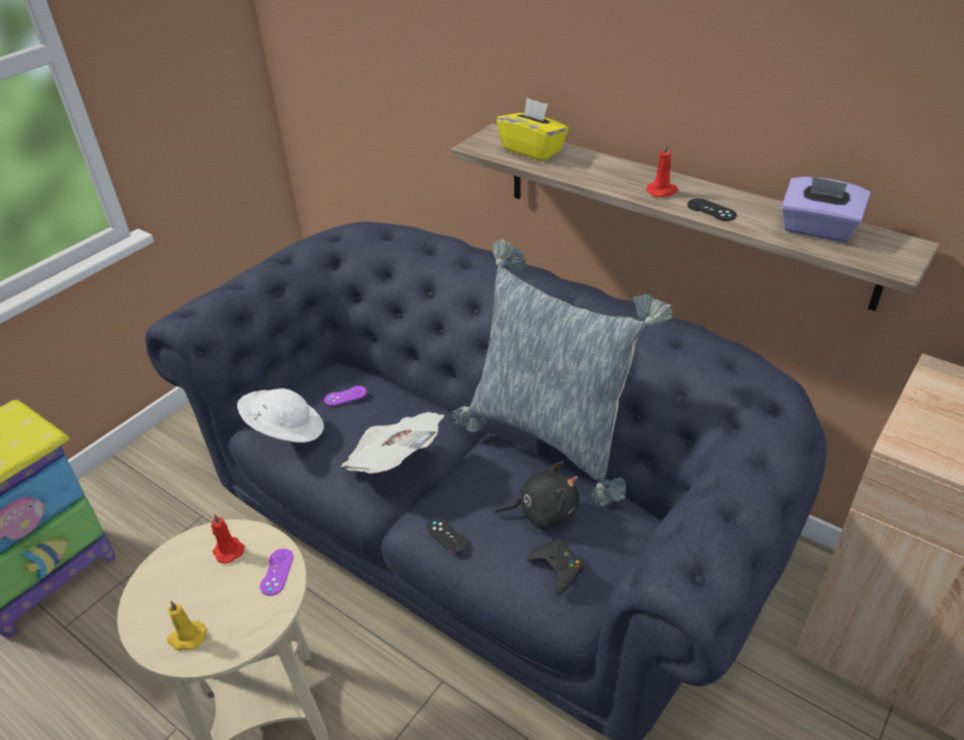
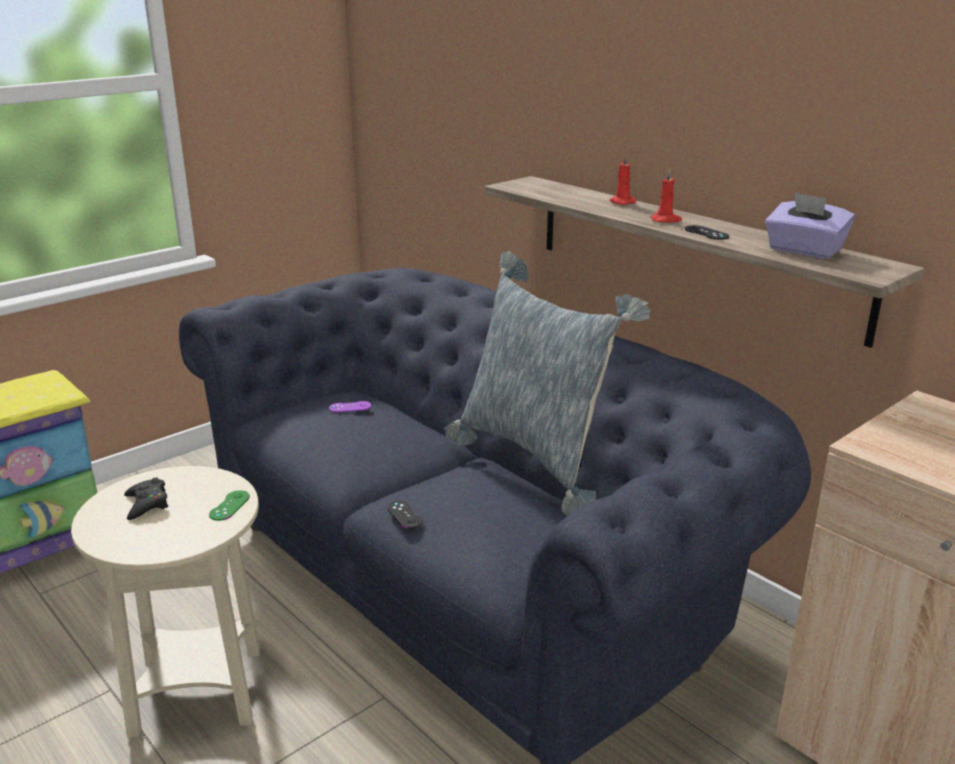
camera: 10 degrees right, 15 degrees down
yellow candle [167,601,206,651] -> none
red candle [211,513,245,563] -> red candle moved to [609,154,636,205]
white hat [237,388,324,443] -> none
purple game controller [260,549,293,596] -> green game controller [209,490,250,521]
newspaper [341,412,444,474] -> none
black plush toy [495,461,579,529] -> none
yellow tissue box [496,98,569,161] -> none
black game controller [528,540,584,595] -> black game controller moved to [124,477,168,520]

